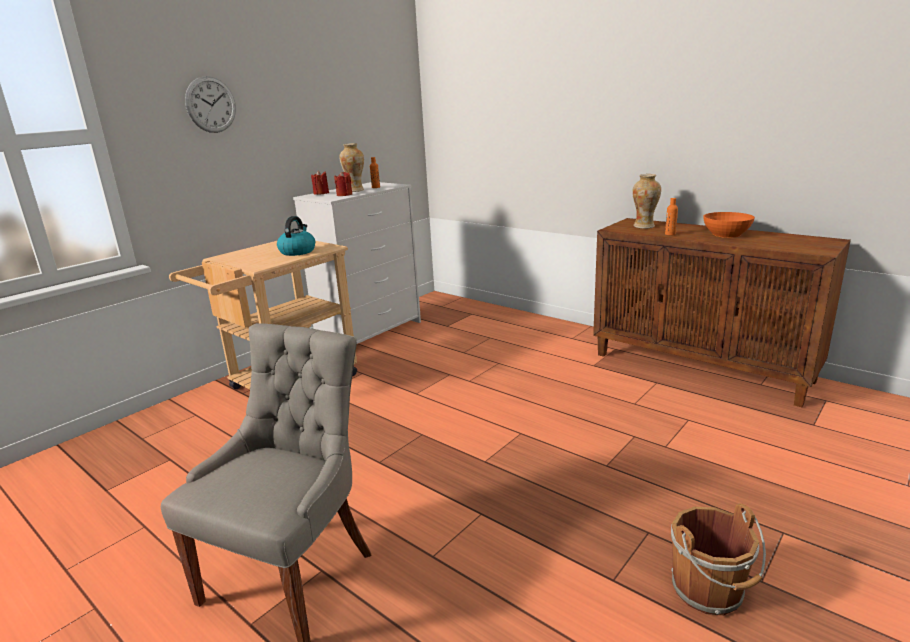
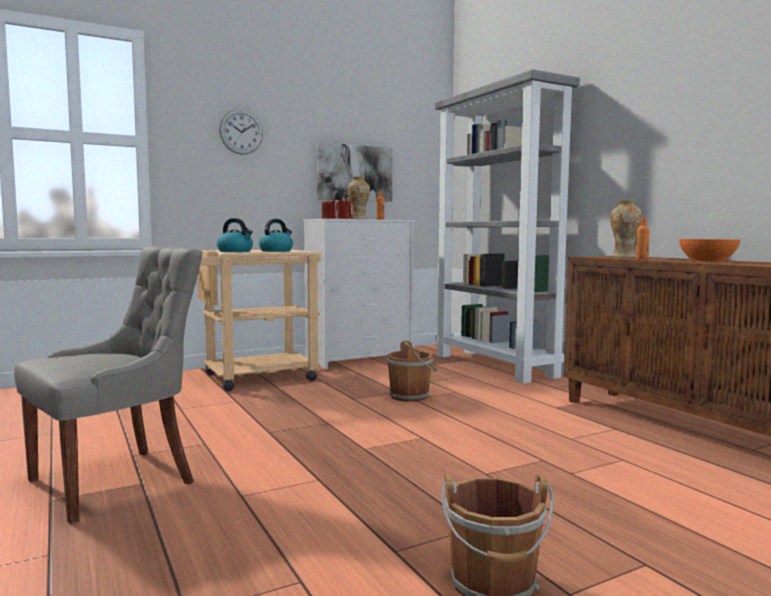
camera: 20 degrees right, 15 degrees down
none -> kettle [217,218,253,252]
none -> picture [317,142,392,202]
none -> brown bucket [387,341,437,402]
none -> grey bookcase [435,69,579,384]

